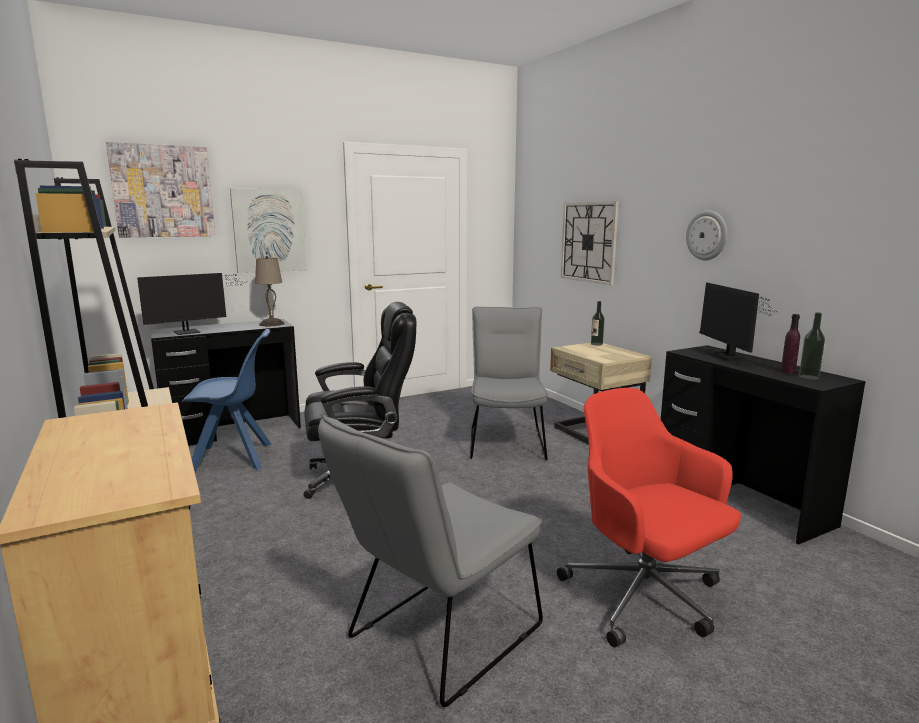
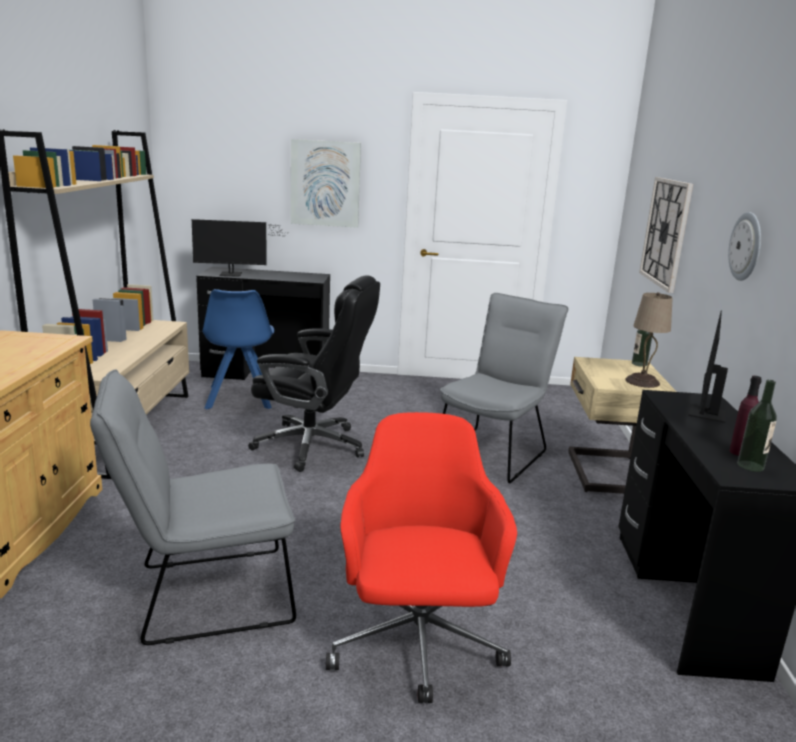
camera: 30 degrees right, 5 degrees up
picture [106,142,215,238] -> none
blue chair [182,329,271,472] -> blue chair turned 60 degrees clockwise [202,289,274,409]
beige table lamp [255,256,285,326] -> beige table lamp moved to [625,292,673,388]

